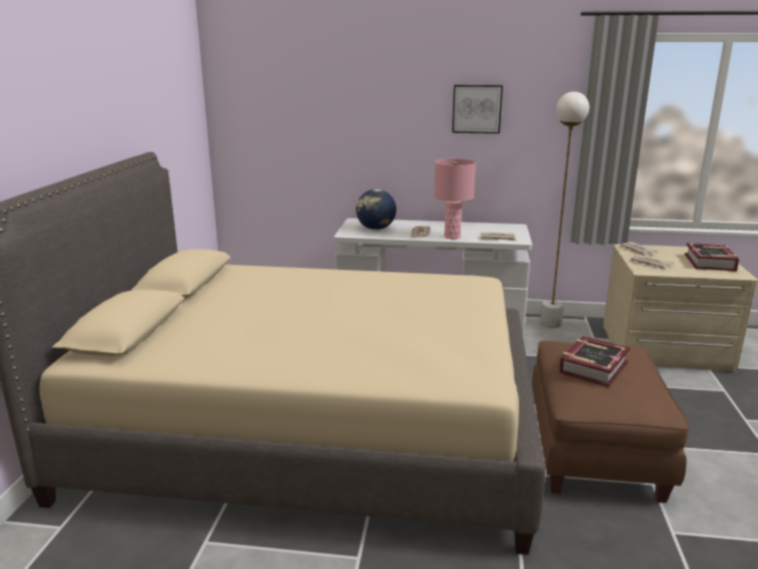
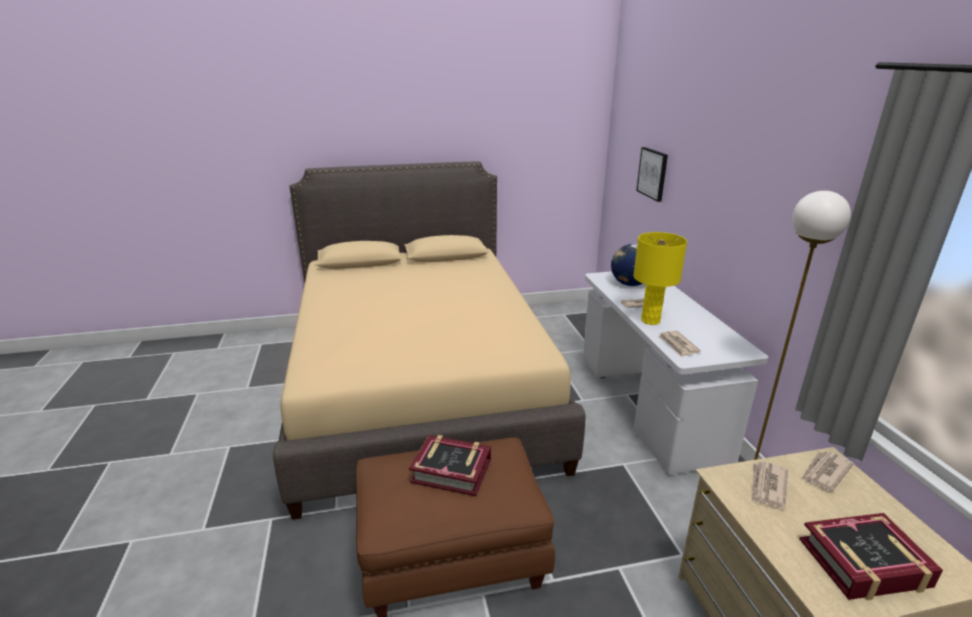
camera: 70 degrees right, 5 degrees up
pink table lamp [434,159,476,239] -> yellow table lamp [633,232,687,325]
picture [452,85,503,134] -> picture moved to [636,147,668,202]

